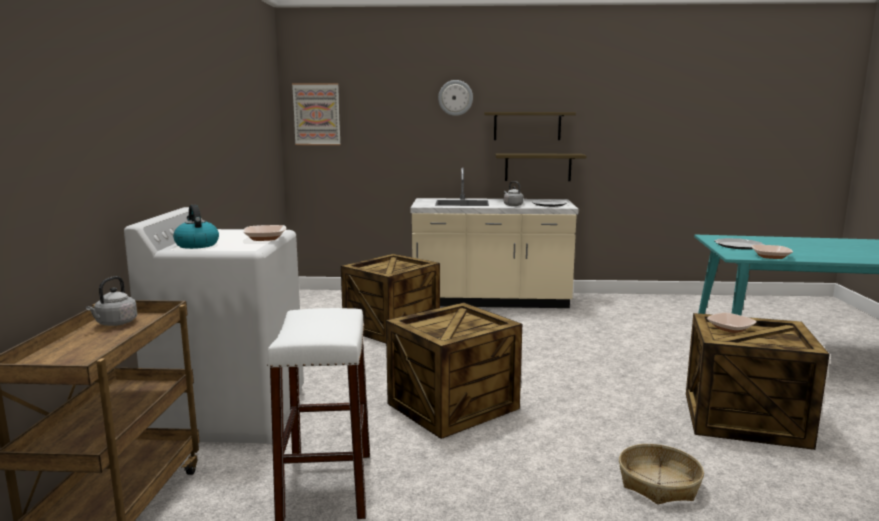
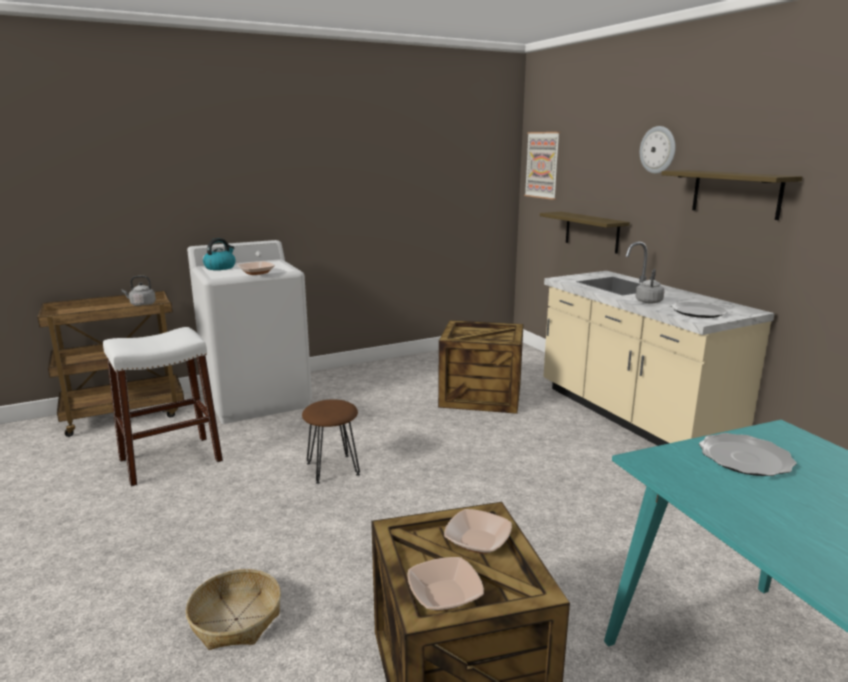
camera: 60 degrees right, 5 degrees up
crate [386,302,522,439] -> brown stool [302,399,360,484]
shelf [495,153,586,181] -> shelf moved to [540,212,630,254]
bowl [751,245,793,259] -> bowl moved to [407,557,484,611]

